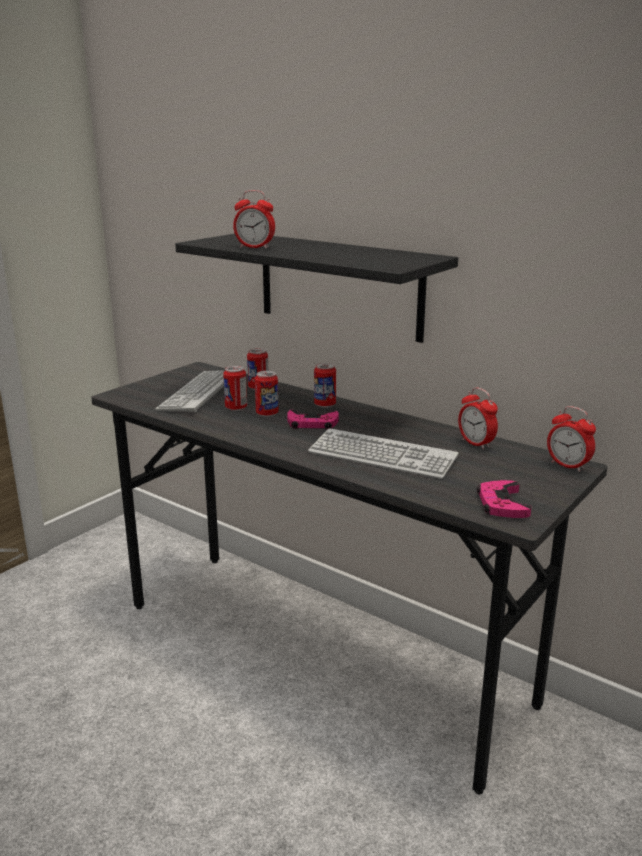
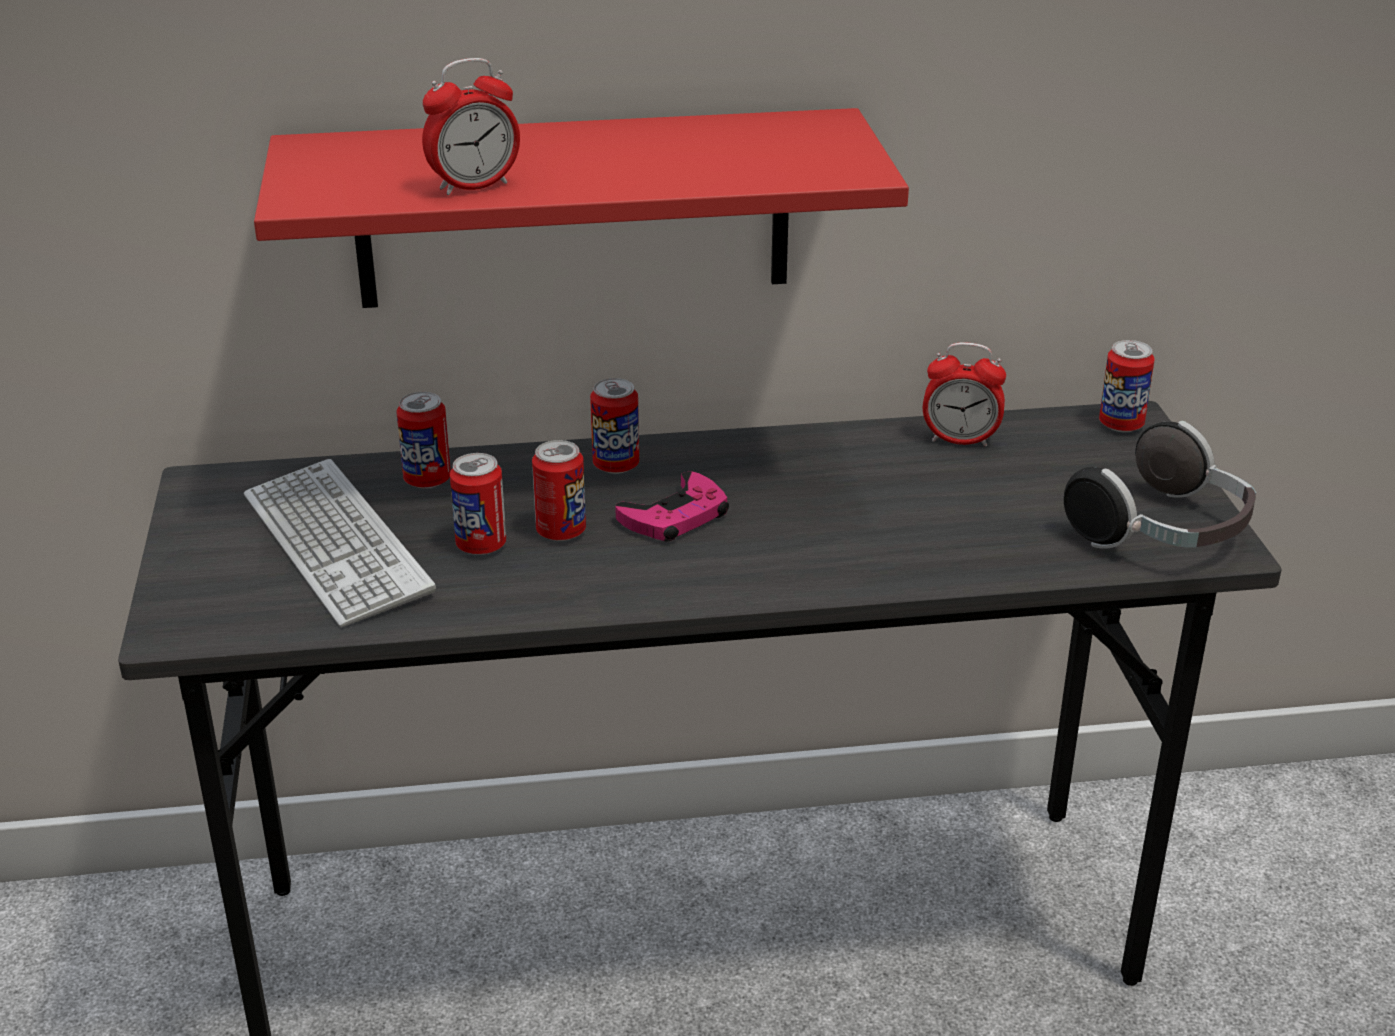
camera: 45 degrees left, 10 degrees up
black shelf [175,234,458,343] -> red shelf [254,108,909,308]
keyboard [308,428,459,479] -> none
pink game controller [477,480,531,518] -> headphones [1064,421,1256,549]
alarm clock [547,406,596,472] -> can [1099,340,1155,432]

